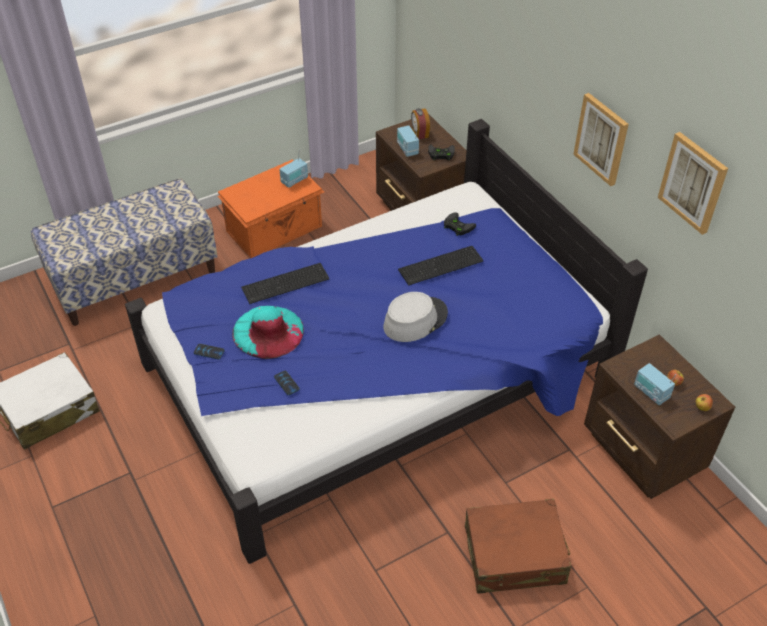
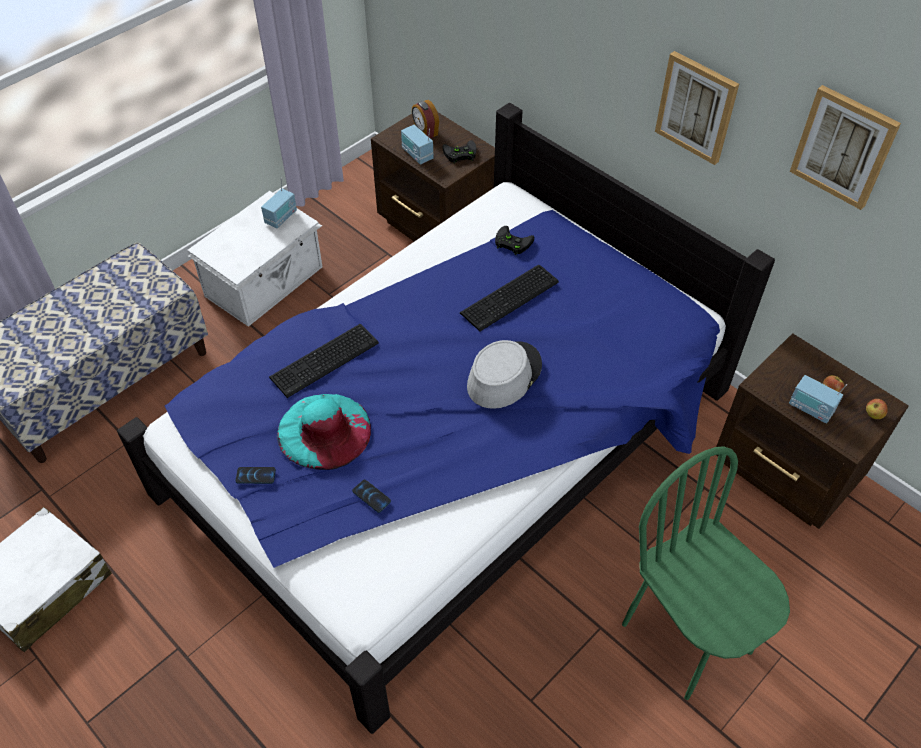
camera: 15 degrees left, 5 degrees up
orange storage box [218,159,324,258] -> white storage box [187,191,323,327]
brown suitcase [465,499,571,594] -> green chair [622,446,790,700]

